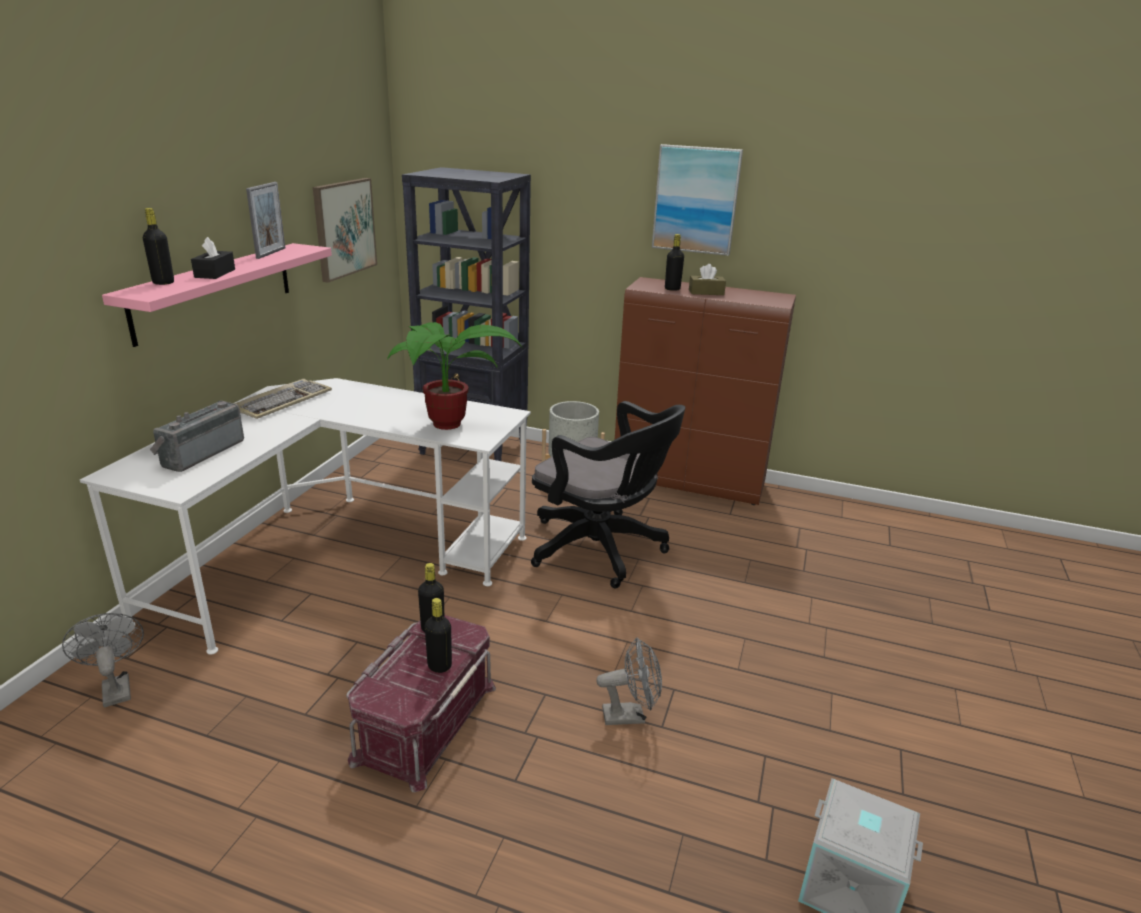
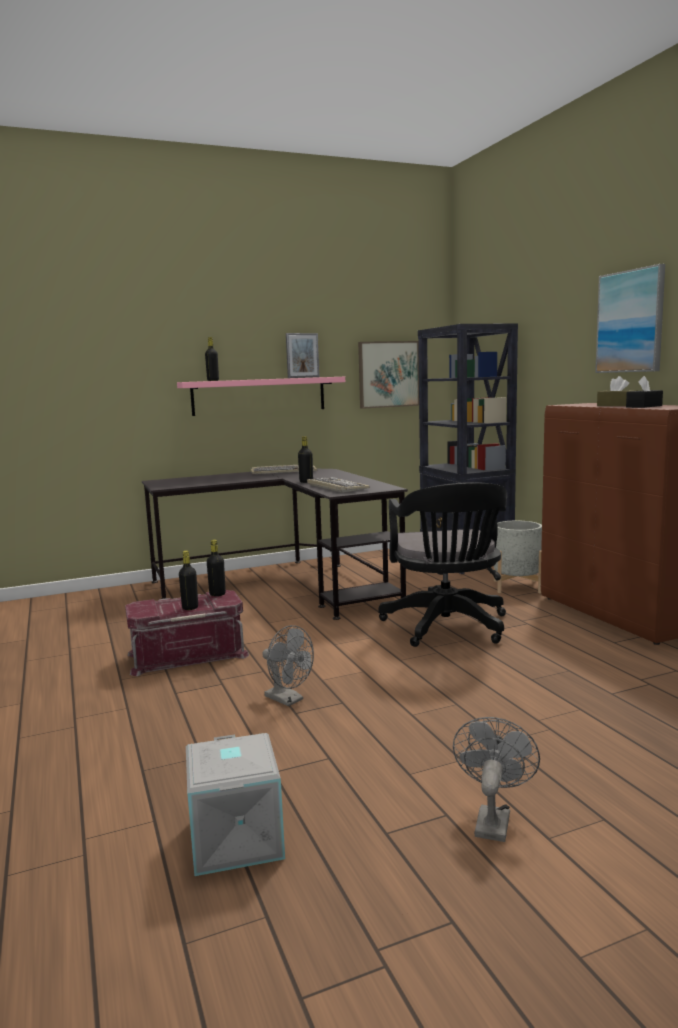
camera: 50 degrees right, 15 degrees down
grey fan [62,613,144,707] -> grey fan moved to [453,717,540,842]
white desk [80,378,531,655] -> black desk [142,469,408,620]
radio [150,401,244,472] -> none
black tissue box [191,237,235,279] -> black tissue box moved to [626,376,663,408]
potted plant [387,322,522,430] -> keyboard [307,477,370,493]
black bottle [665,234,684,291] -> black bottle moved to [298,436,313,483]

